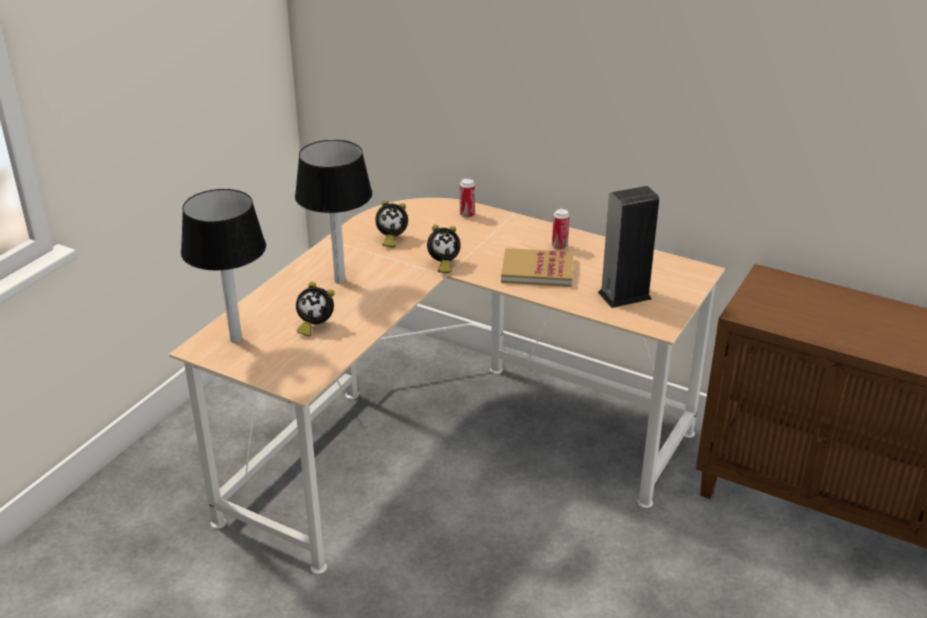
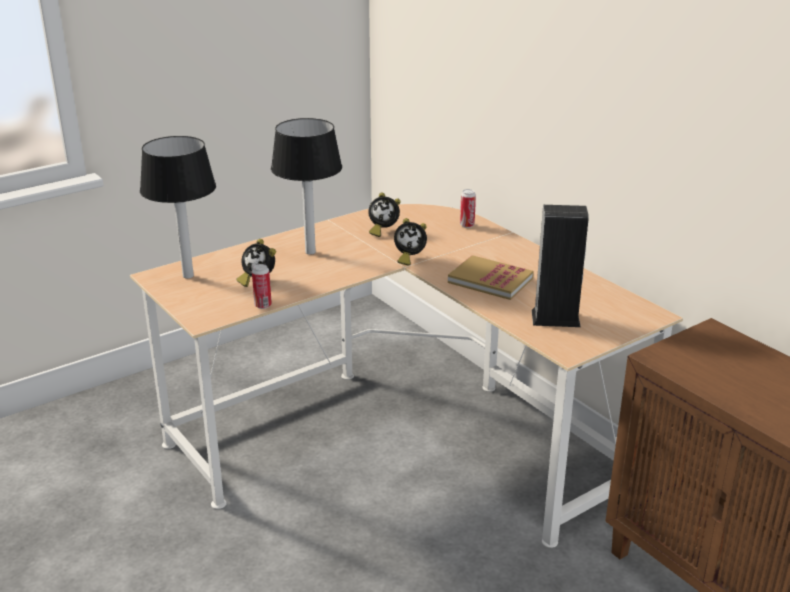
camera: 25 degrees right, 5 degrees down
can [552,209,570,250] -> can moved to [252,264,272,309]

